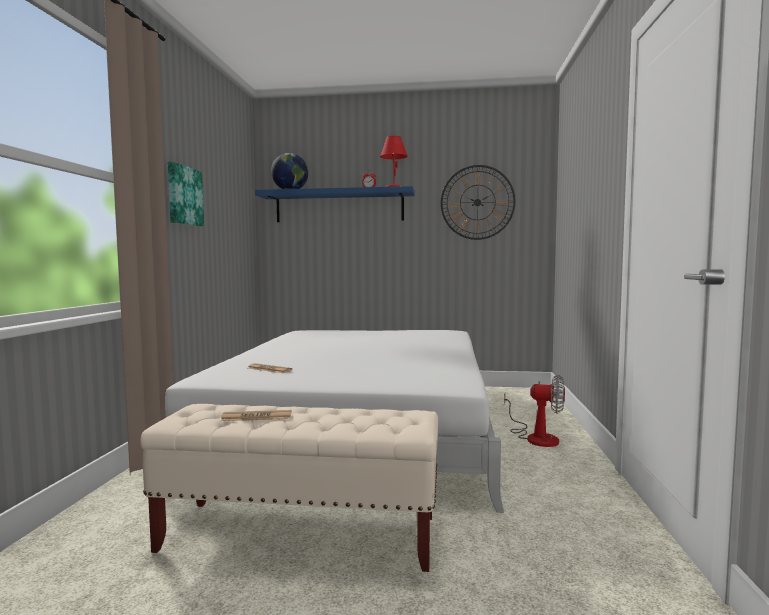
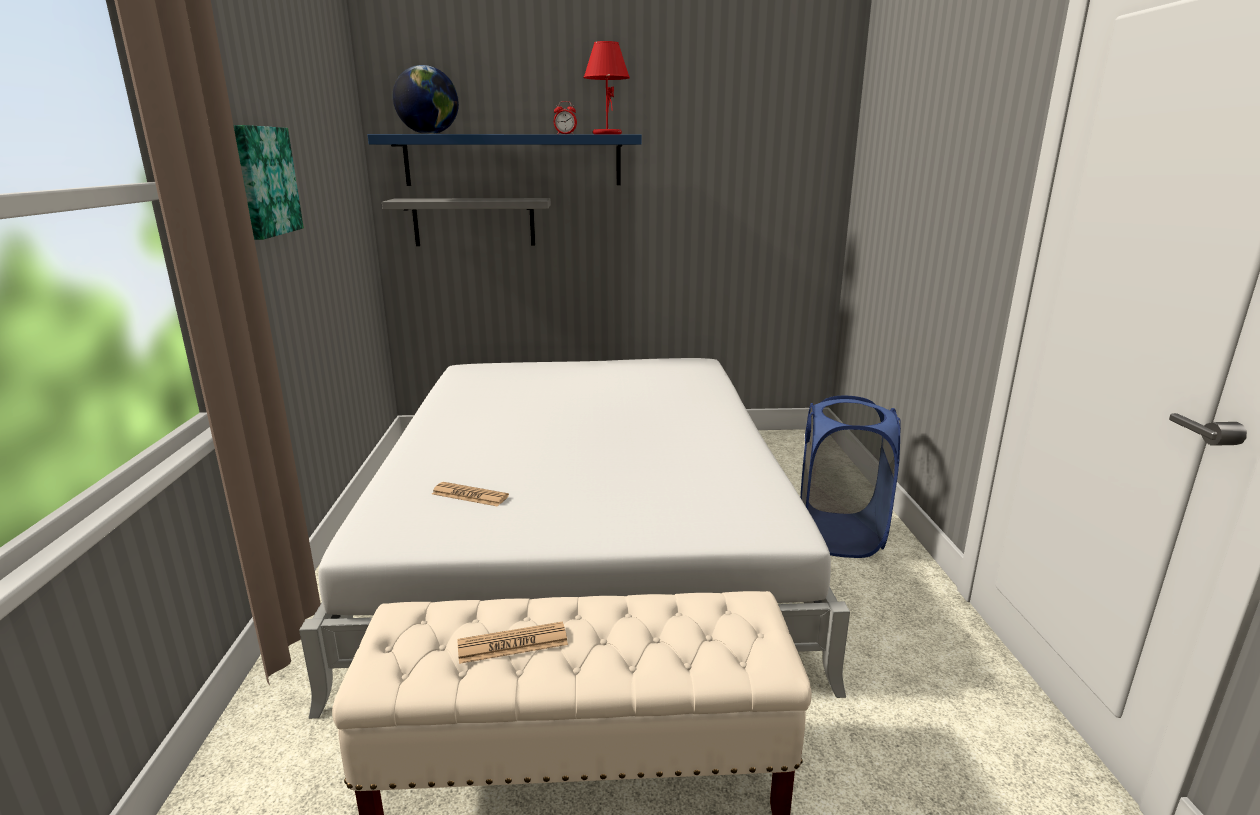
camera: 10 degrees left, 15 degrees up
wall clock [441,165,516,240] -> none
fan [504,375,565,447] -> blue laundry basket [801,396,901,558]
none -> grey shelf [382,198,551,246]

